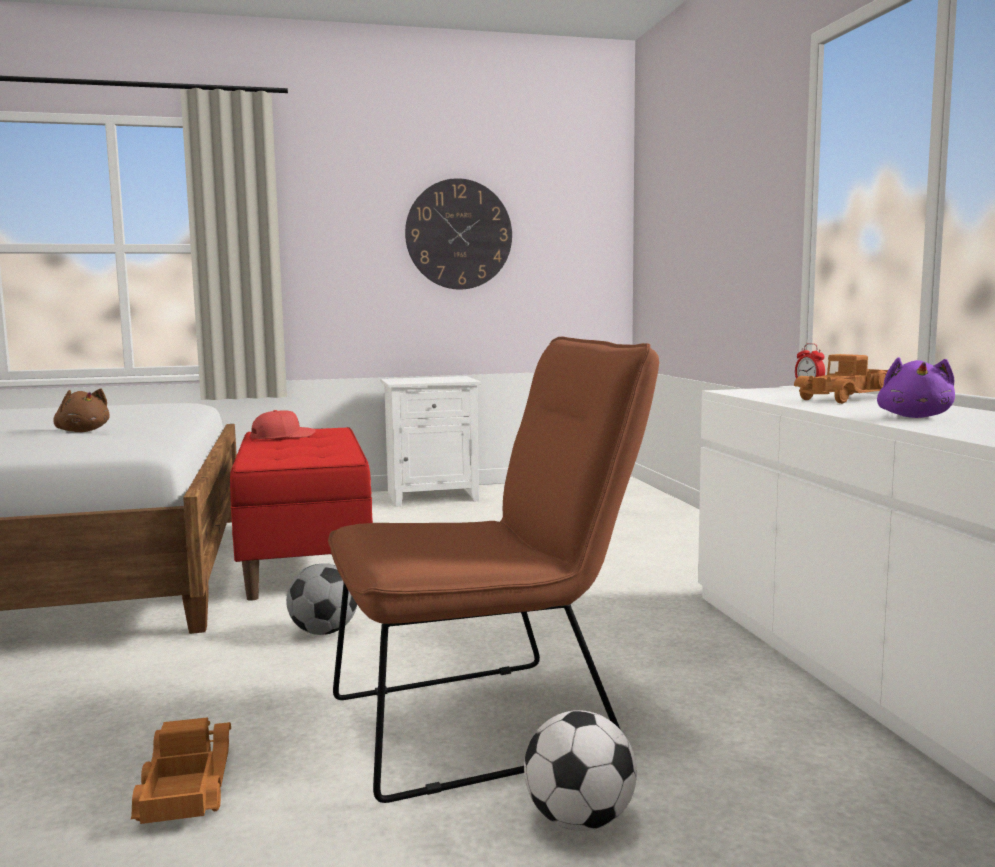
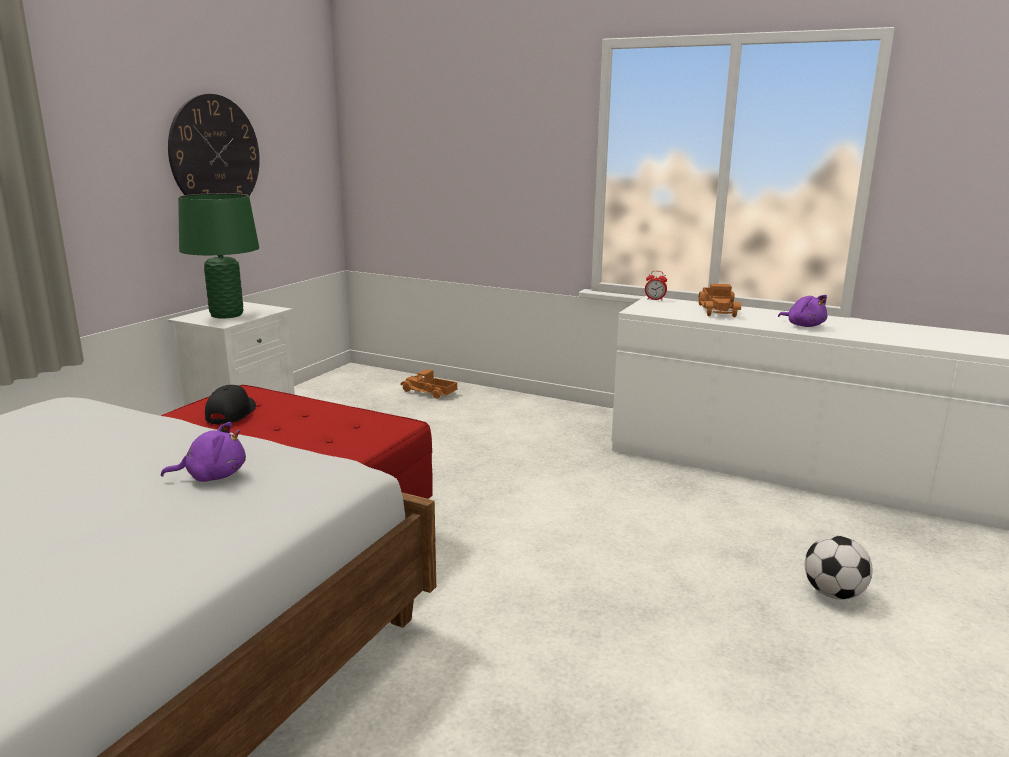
camera: 50 degrees left, 10 degrees up
brown plush toy [53,389,110,432] -> purple plush toy [161,422,246,482]
toy truck [131,718,231,824] -> toy truck moved to [400,369,457,399]
red cap [250,410,316,439] -> black cap [205,385,256,425]
football [286,563,357,635] -> none
brown chair [328,337,659,803] -> none
none -> green table lamp [178,193,259,318]

